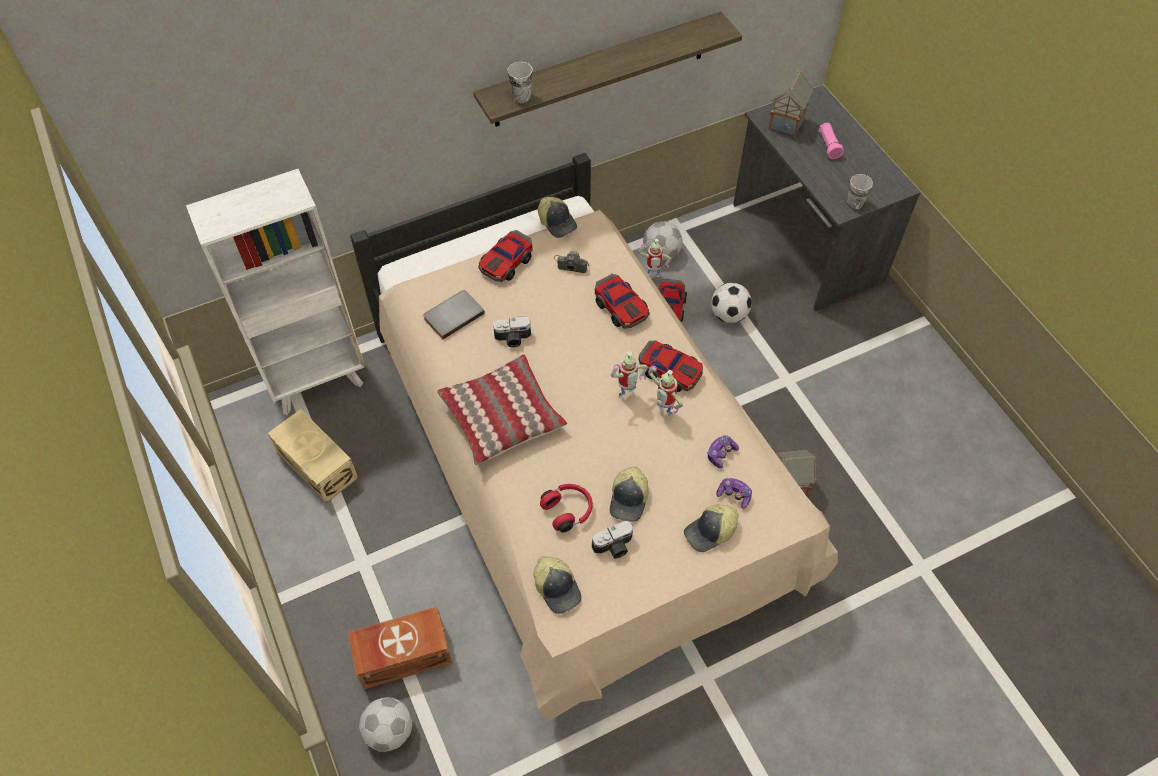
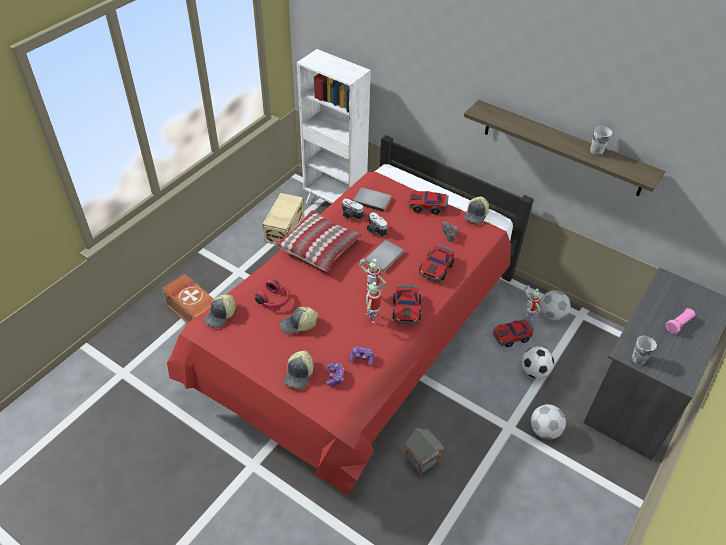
camera: 60 degrees right, 10 degrees down
beige bed [350,153,838,721] -> red bed [167,135,534,495]
football [359,697,412,752] -> football moved to [531,404,566,440]
cup [507,62,533,103] -> cup moved to [590,126,612,155]
camera [592,521,633,559] -> camera moved to [342,199,364,220]
cap [684,504,738,552] -> cap turned 105 degrees counterclockwise [284,350,314,389]
toy house [768,71,813,137] -> none
none -> grey book [364,240,404,273]

